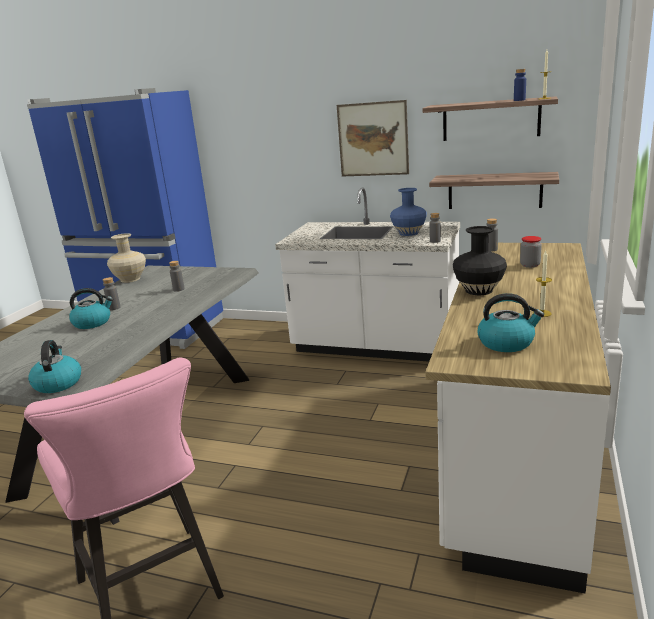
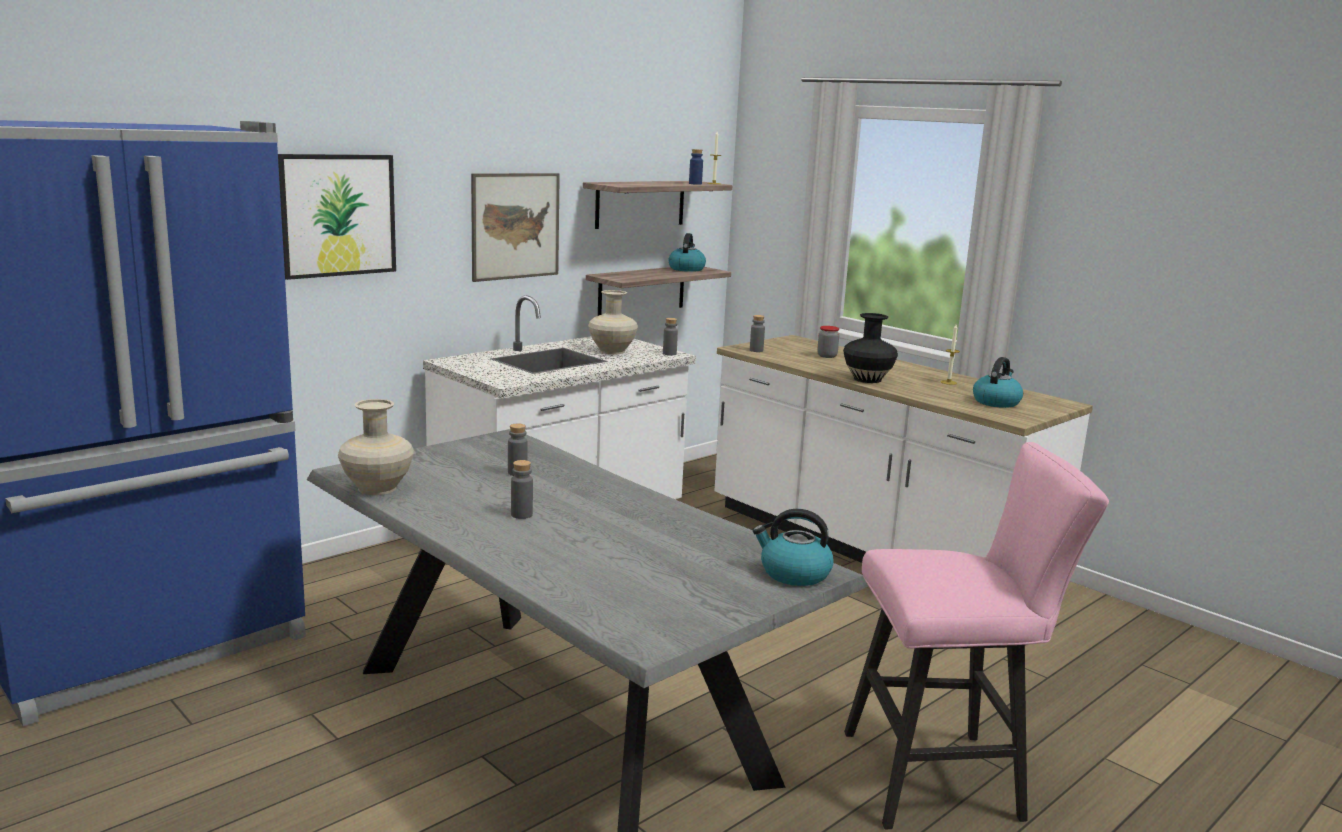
camera: 65 degrees left, 5 degrees down
kettle [69,288,113,329] -> kettle moved to [668,233,706,272]
blue vase [390,188,427,236] -> beige vase [588,290,638,354]
none -> picture [278,154,396,280]

